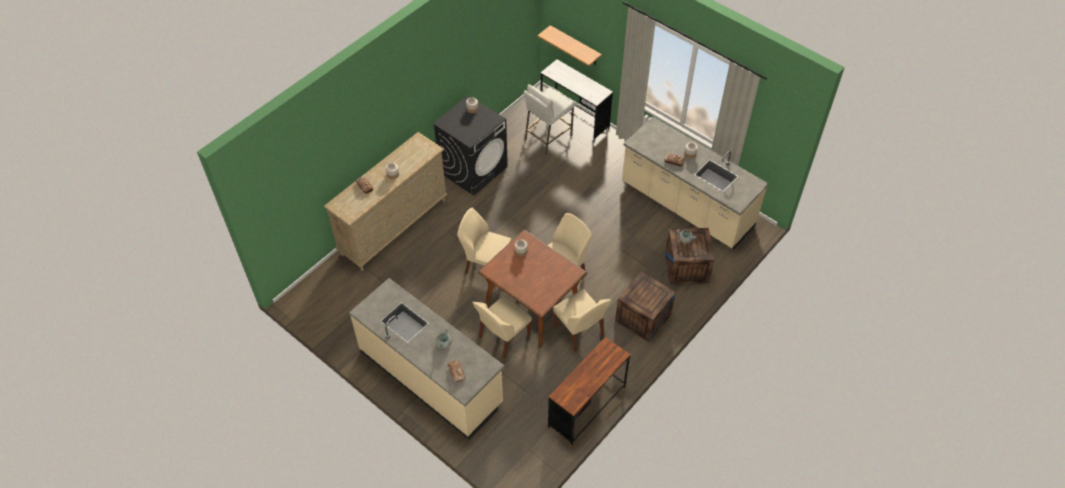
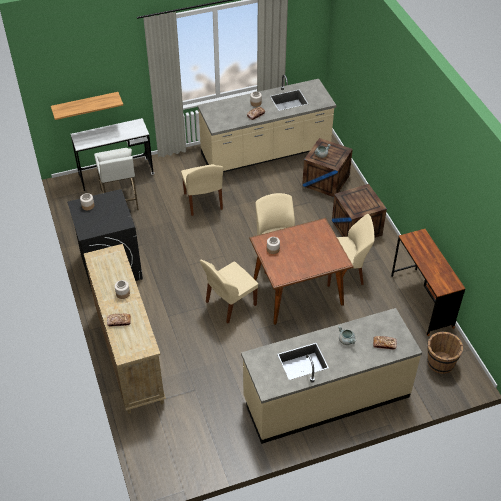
camera: 60 degrees left, 5 degrees down
beige chair [473,295,532,359] -> beige chair moved to [181,164,224,216]
none -> brown bucket [427,332,463,374]

